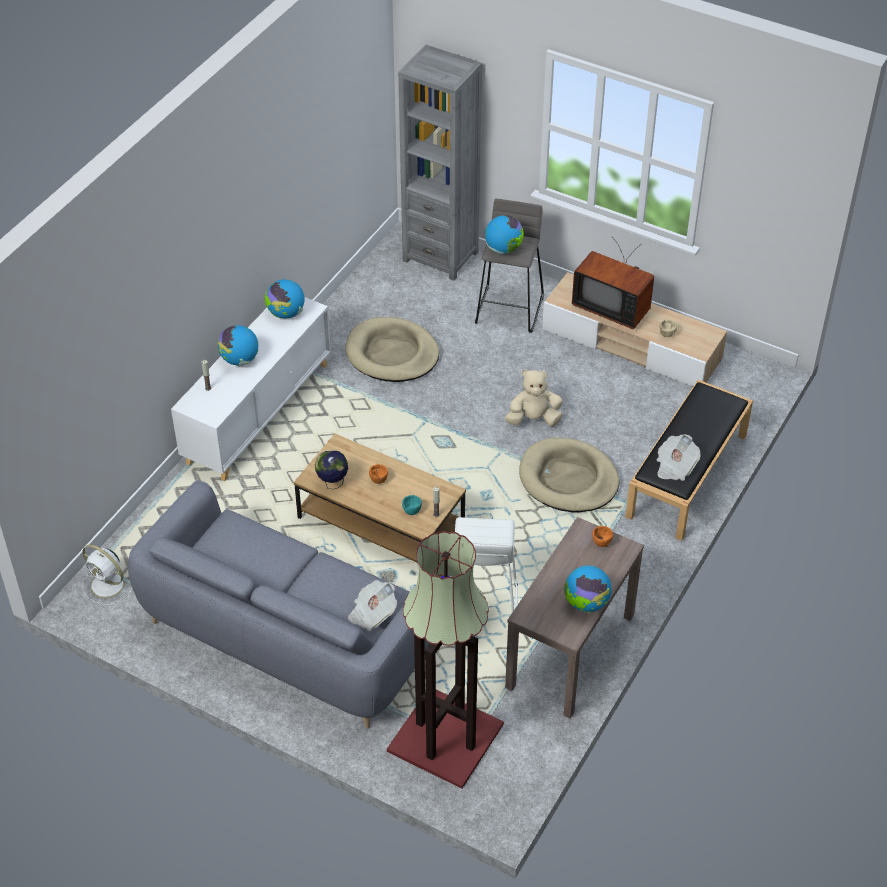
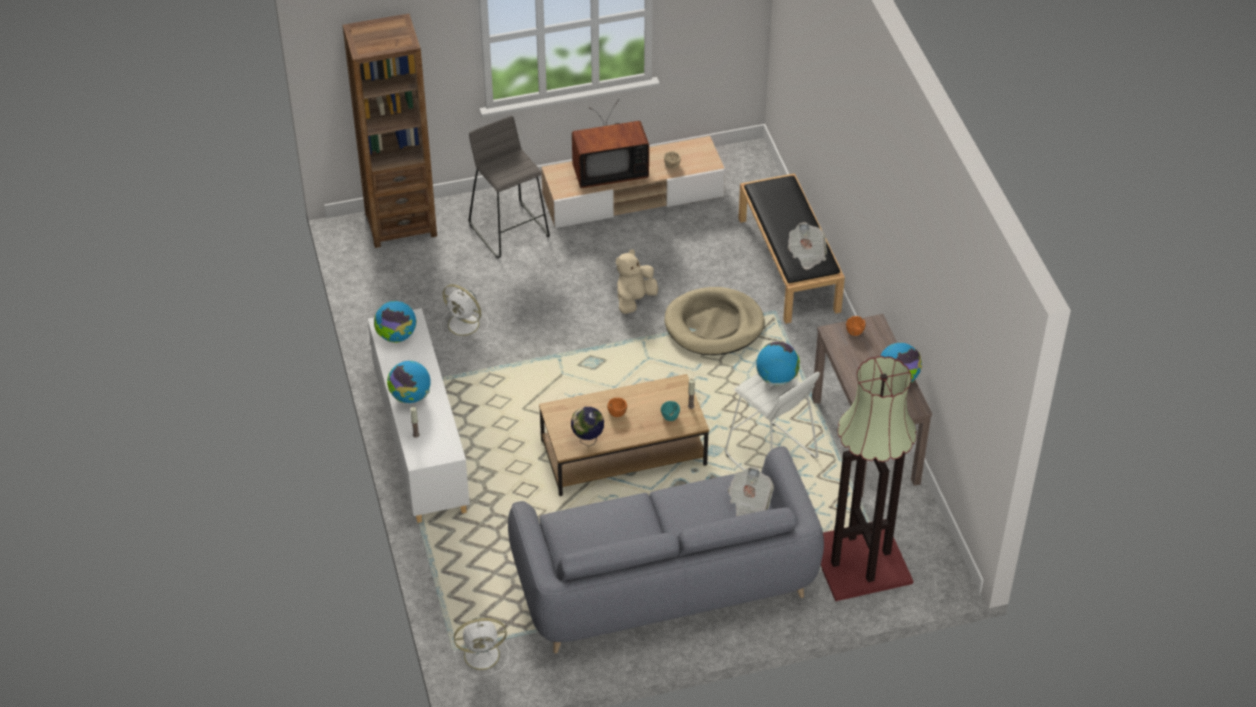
camera: 45 degrees left, 0 degrees up
beige dog bed [346,317,439,382] -> white fan [440,284,488,342]
grey bookcase [398,45,482,281] -> brown bookcase [343,14,437,248]
globe [485,215,524,254] -> globe moved to [756,342,800,386]

